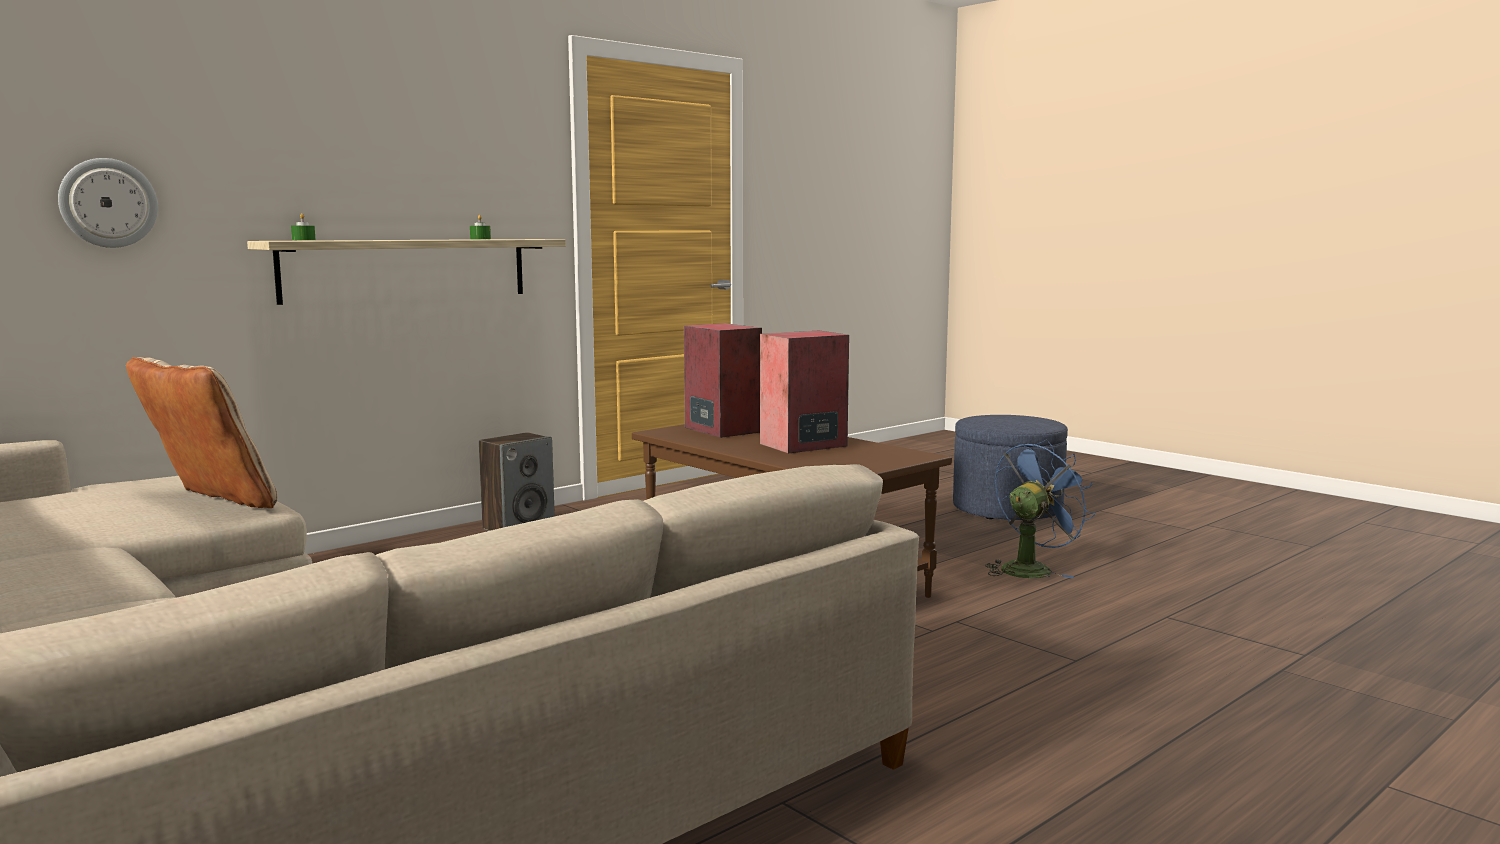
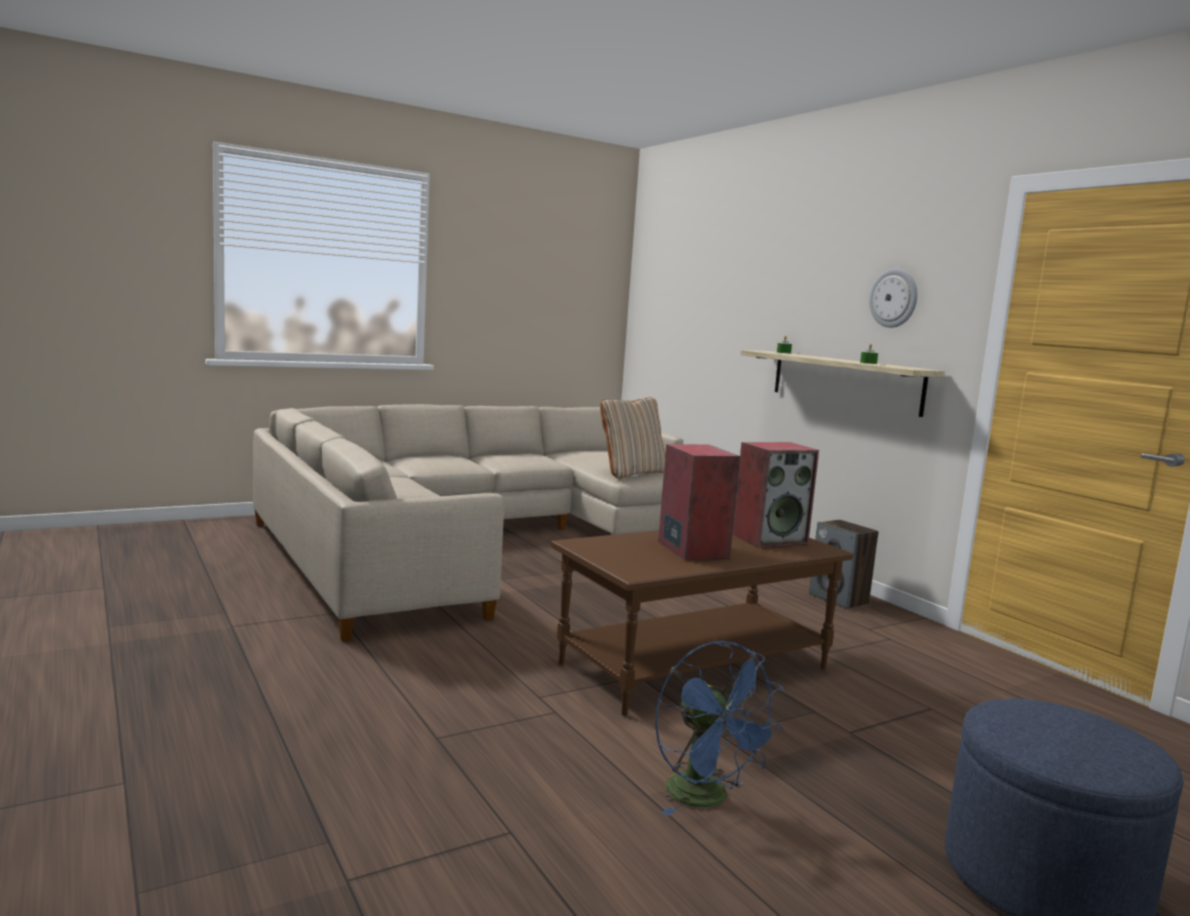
camera: 100 degrees right, 0 degrees up
wall clock [58,158,158,248] -> wall clock moved to [869,269,918,328]

